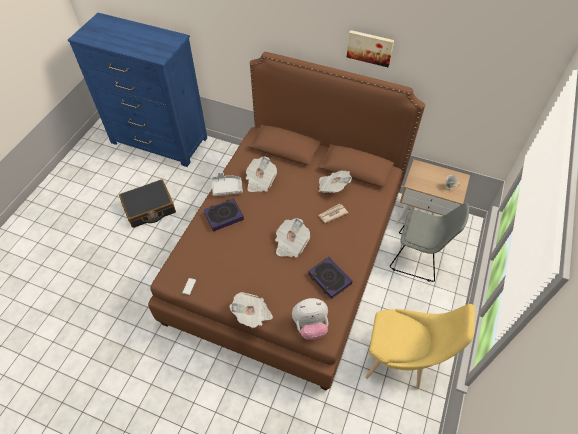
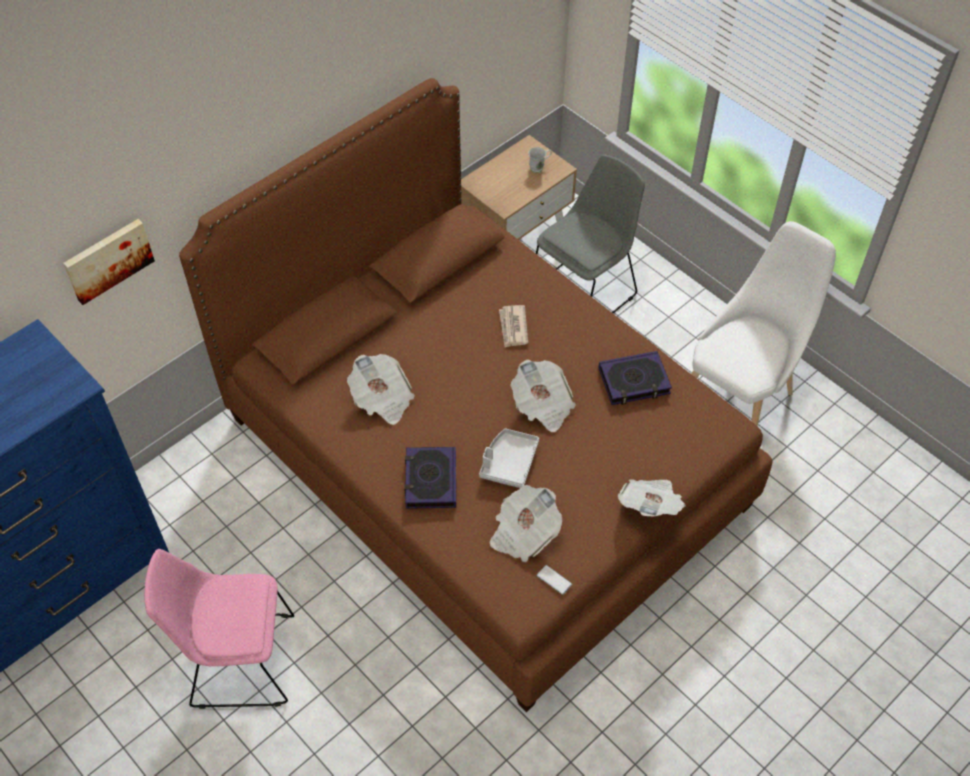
camera: 65 degrees left, 0 degrees up
black suitcase [119,179,176,228] -> pink chair [144,549,294,709]
grey tray [212,172,243,196] -> grey tray moved to [479,428,539,488]
plush toy [292,298,328,340] -> none
newspaper [319,170,352,193] -> newspaper moved to [490,485,562,562]
picture [347,30,394,67] -> picture moved to [63,219,155,305]
yellow chair [365,304,475,389] -> white chair [692,221,836,426]

